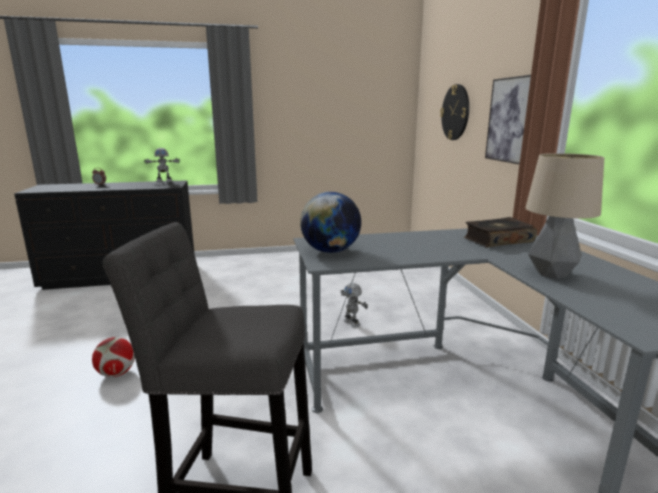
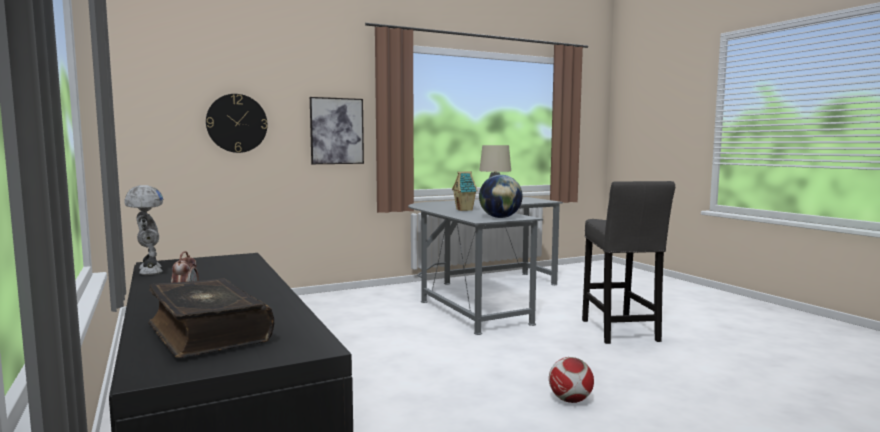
camera: 105 degrees left, 10 degrees down
toy robot [340,283,368,328] -> none
book [464,217,537,247] -> book moved to [149,278,274,358]
none -> toy house [452,171,478,211]

